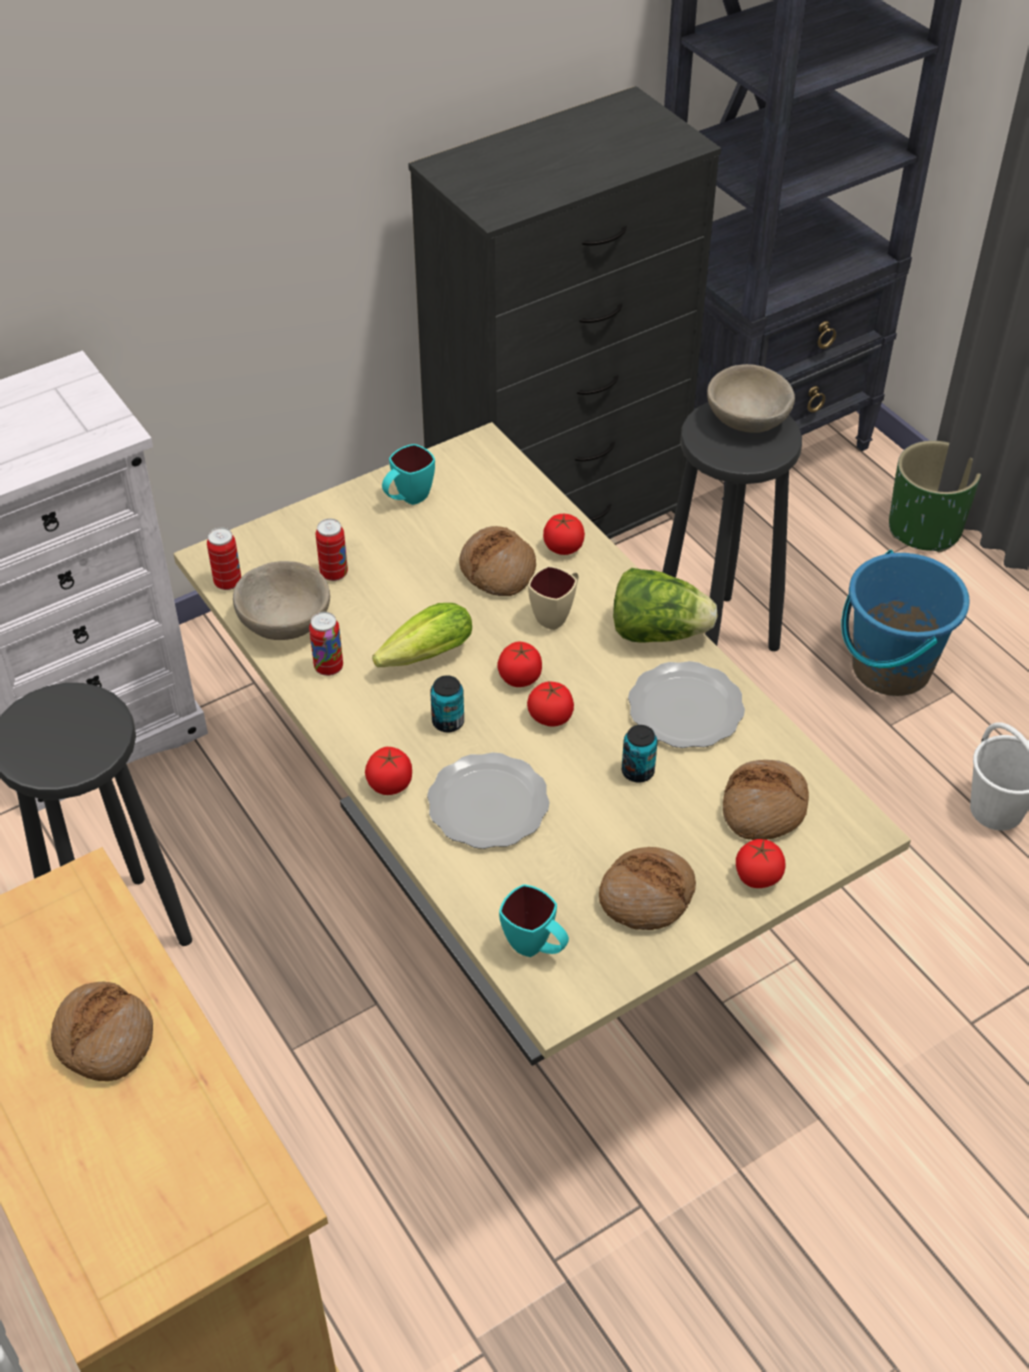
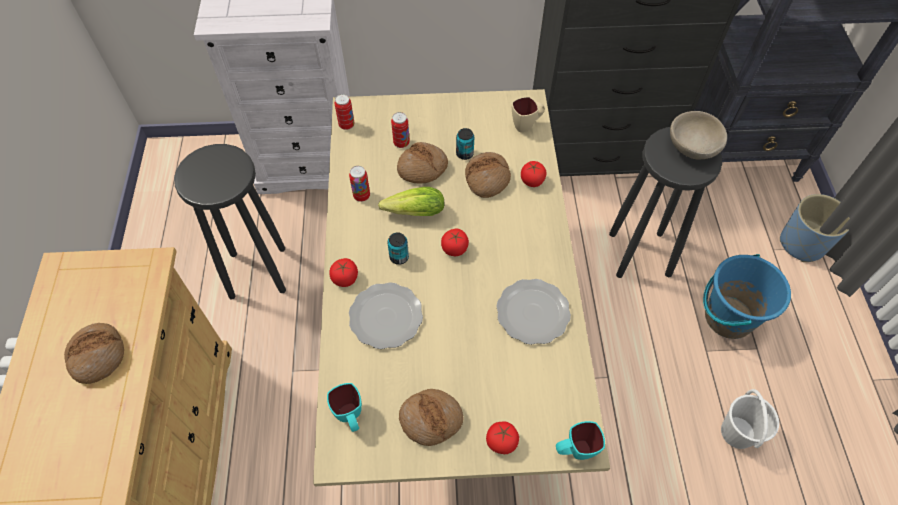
camera: 30 degrees right, 10 degrees up
beige bowl [233,561,330,640] -> none
turquoise mug [382,444,435,505] -> turquoise mug moved to [556,421,605,460]
tomato [527,682,574,727] -> none
beige mug [528,566,578,630] -> beige mug moved to [512,97,545,132]
lettuce [613,568,718,643] -> none
can [622,725,657,783] -> can moved to [456,128,474,160]
bread [723,760,809,840] -> bread moved to [397,142,448,184]
green planter [889,441,981,553] -> blue planter [780,194,850,262]

